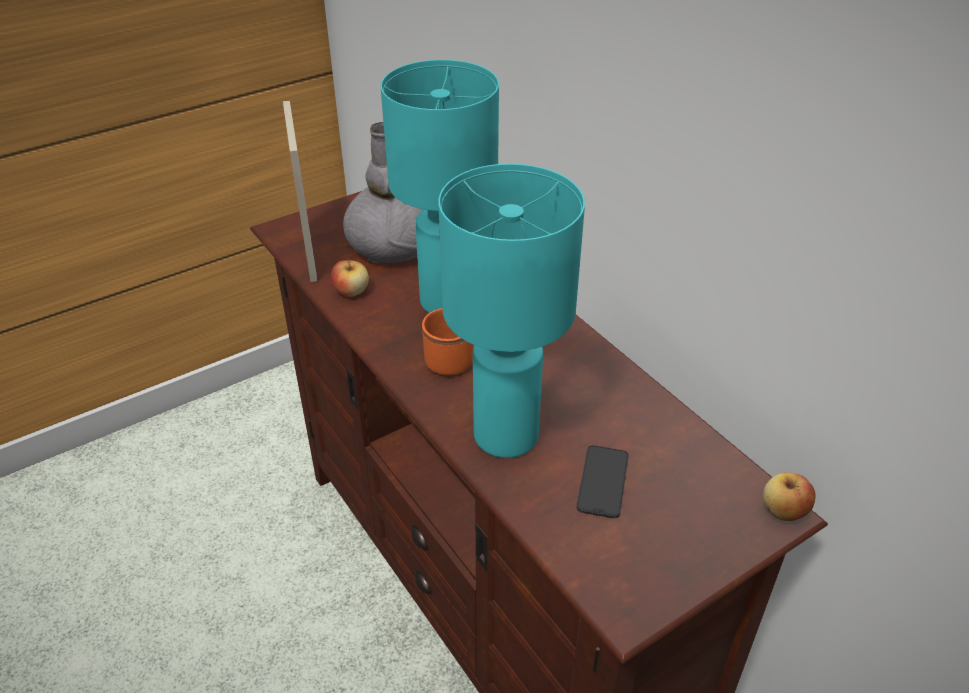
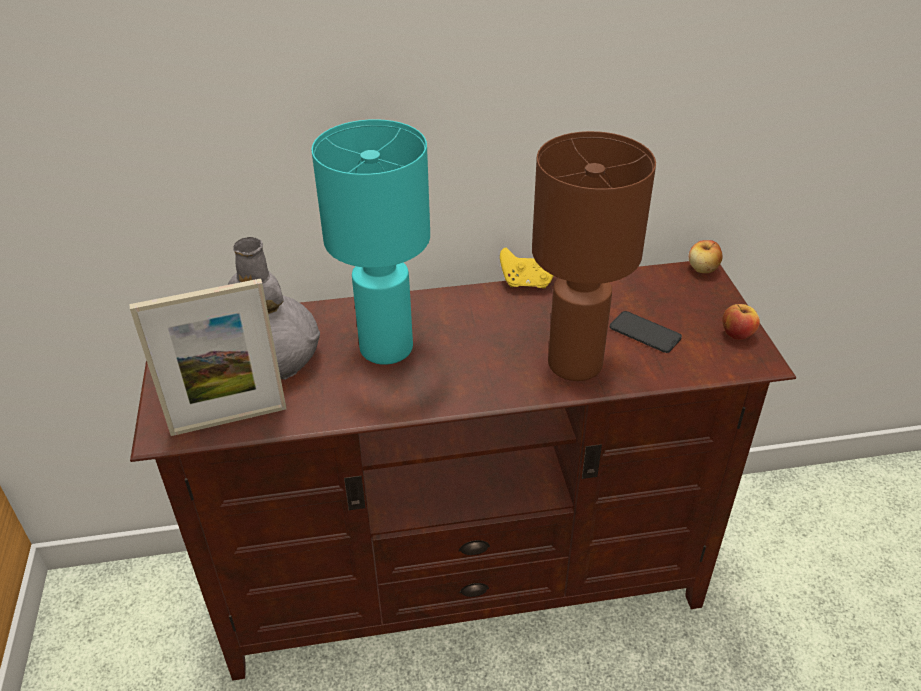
camera: 65 degrees left, 0 degrees up
picture frame [283,101,317,282] -> picture frame turned 150 degrees clockwise [130,278,287,436]
apple [331,258,369,297] -> apple moved to [722,304,760,340]
orange mug [422,308,474,376] -> none
turquoise table lamp [438,164,585,458] -> brown table lamp [532,131,656,381]
none -> yellow game controller [500,248,553,289]

